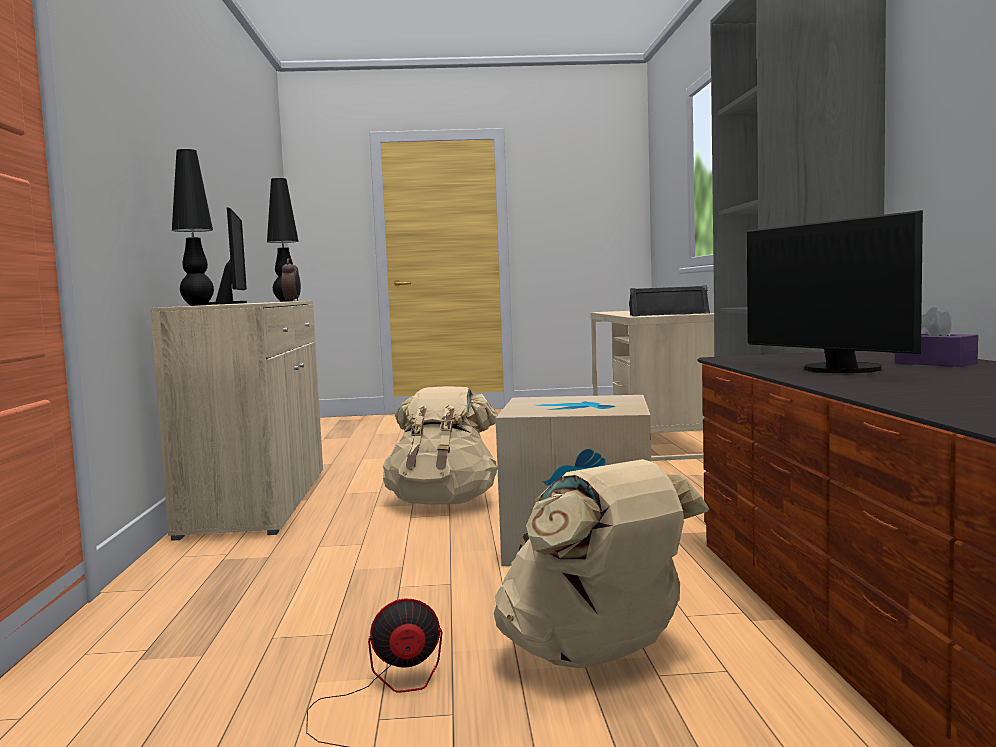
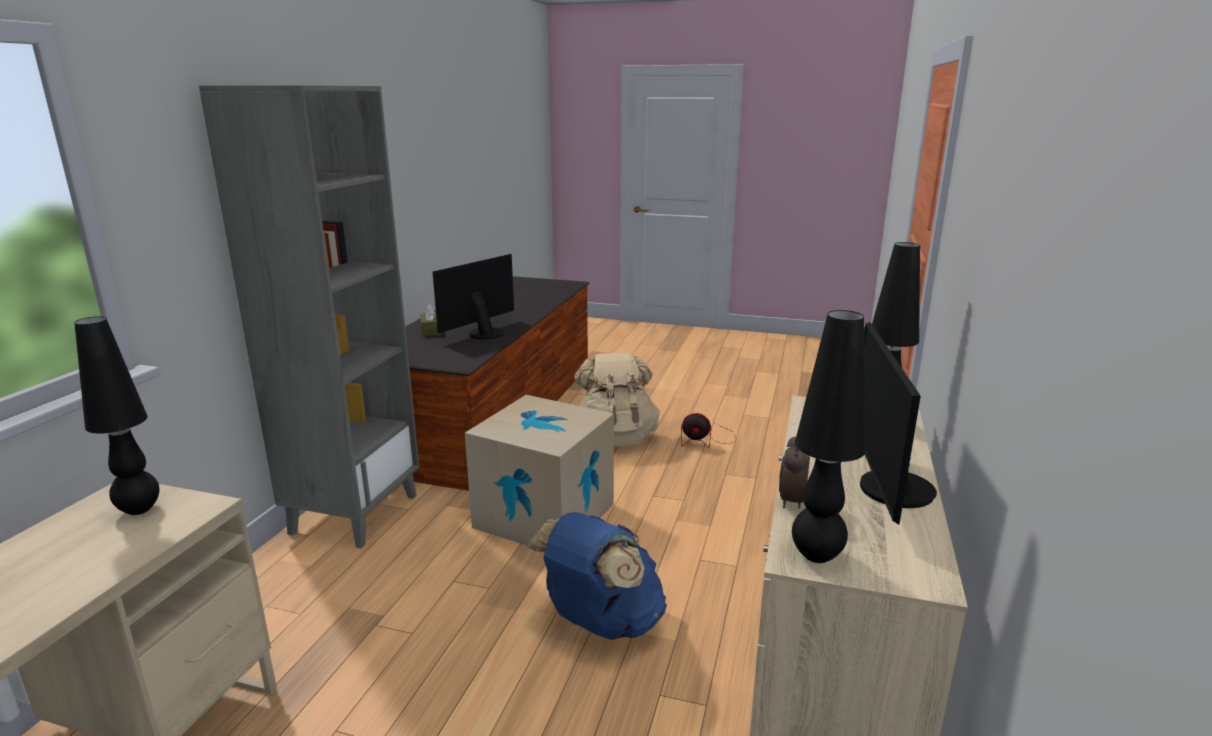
camera: 160 degrees left, 15 degrees up
beige backpack [383,386,498,505] -> blue backpack [526,512,667,640]
black speaker [629,285,710,316] -> black table lamp [74,316,160,515]
monitor [747,210,923,373] -> monitor turned 135 degrees counterclockwise [433,254,514,340]
purple tissue box [895,307,978,367] -> brown tissue box [420,304,440,336]

